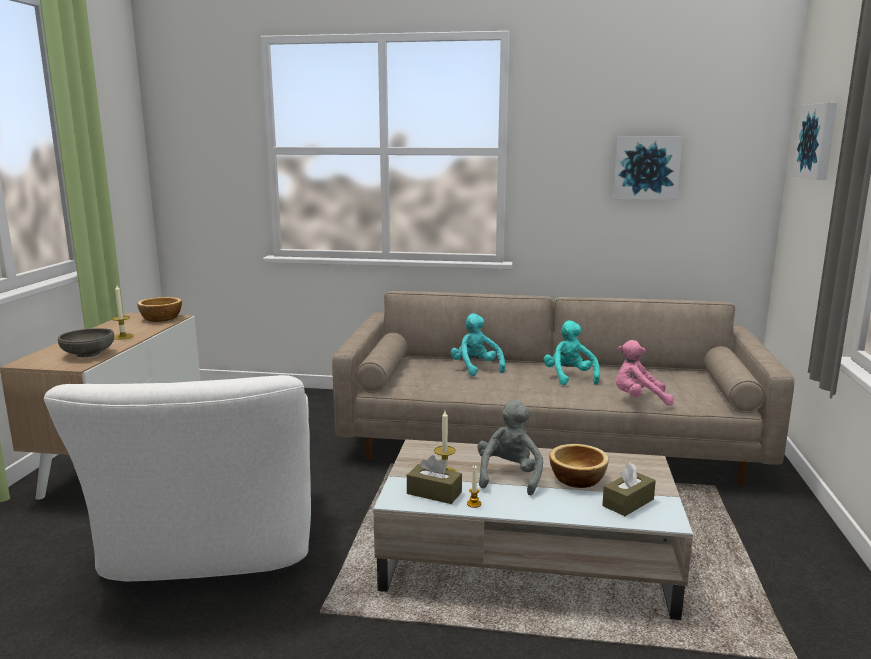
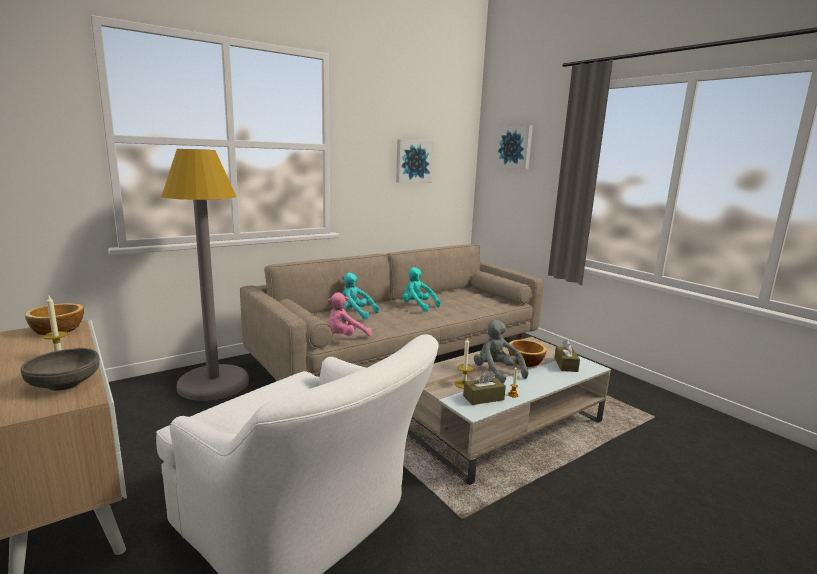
camera: 45 degrees left, 0 degrees up
pink plush toy [616,340,674,406] -> pink plush toy moved to [327,292,372,336]
none -> grey floor lamp [162,149,249,401]

